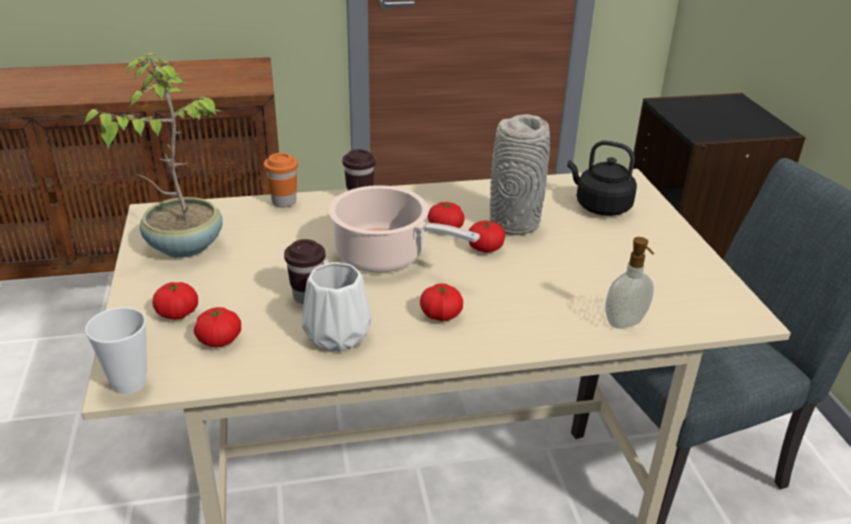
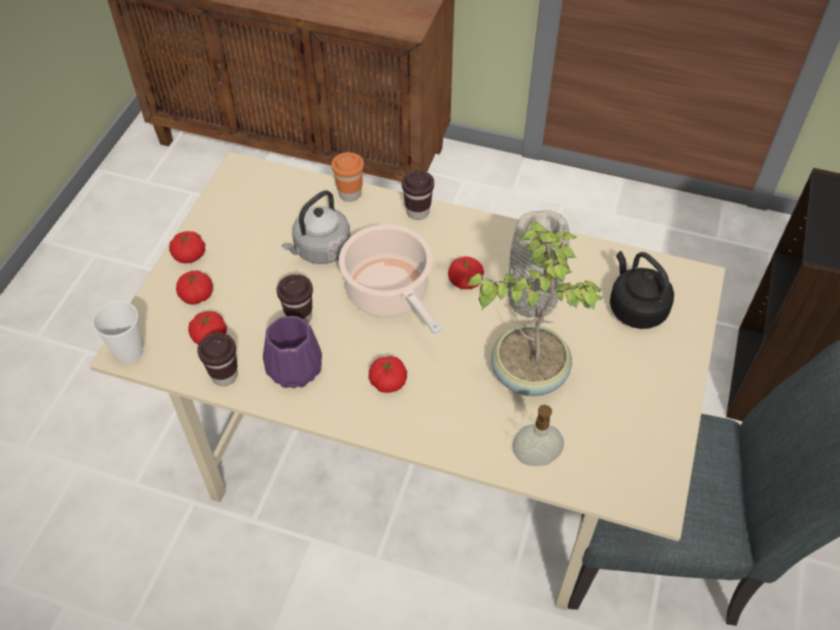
camera: 30 degrees right, 20 degrees up
potted plant [84,53,223,258] -> potted plant moved to [467,221,603,396]
white vase [302,262,372,352] -> purple vase [263,316,322,388]
tomato [468,220,505,253] -> tomato moved to [169,231,205,263]
none -> brown cup [197,333,238,386]
none -> grey kettle [282,190,351,264]

